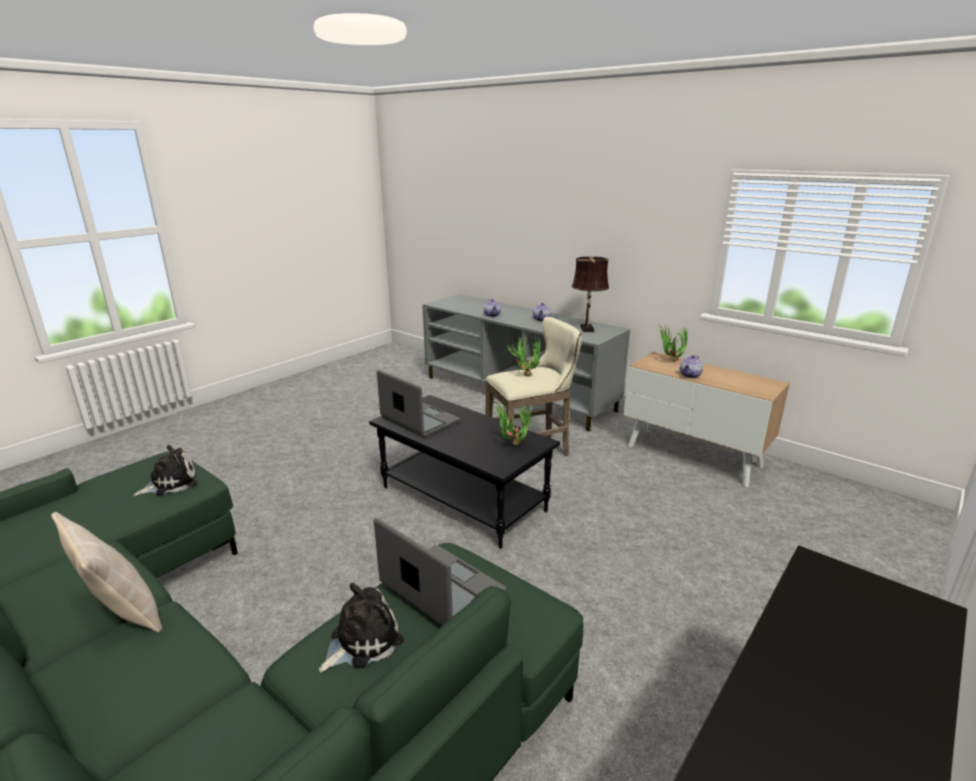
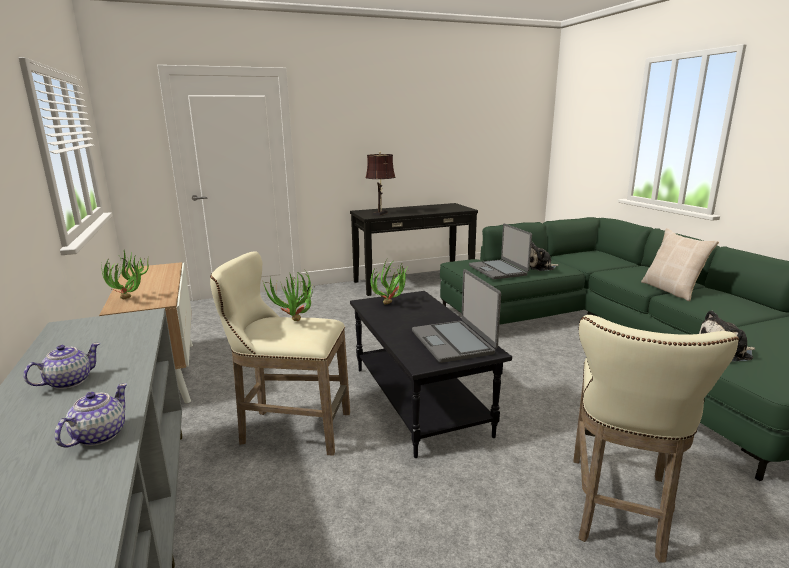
camera: 150 degrees left, 5 degrees down
brown table lamp [572,255,609,332] -> brown table lamp moved to [365,151,396,216]
teapot [680,355,703,378] -> none
none -> beige stool [573,315,739,562]

